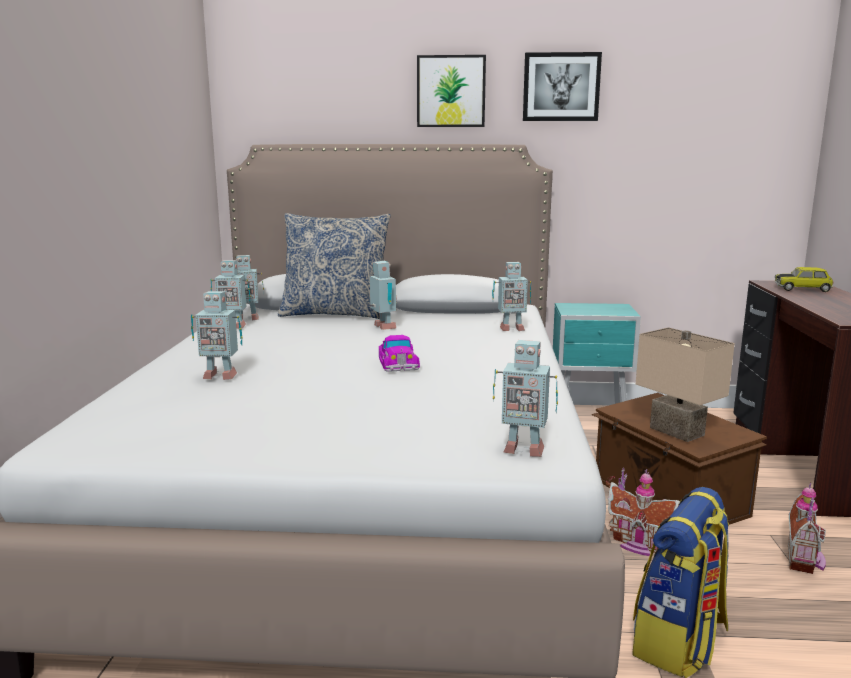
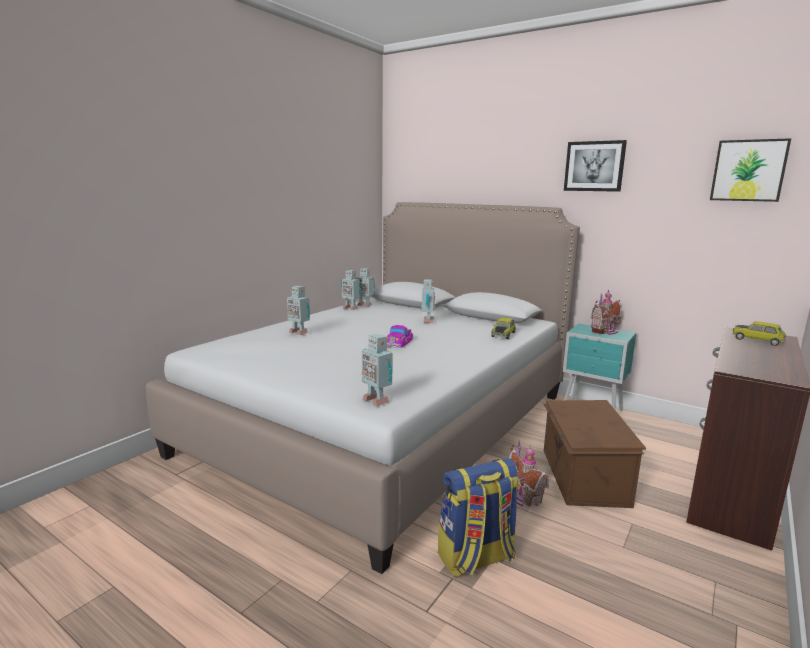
camera: 30 degrees right, 0 degrees up
pillow [278,213,390,319] -> none
picture [417,55,486,127] -> picture moved to [710,138,791,202]
toy robot [492,262,531,331] -> toy car [491,318,516,339]
beige table lamp [636,327,735,442] -> none
toy house [788,483,826,574] -> toy house moved to [591,290,621,335]

